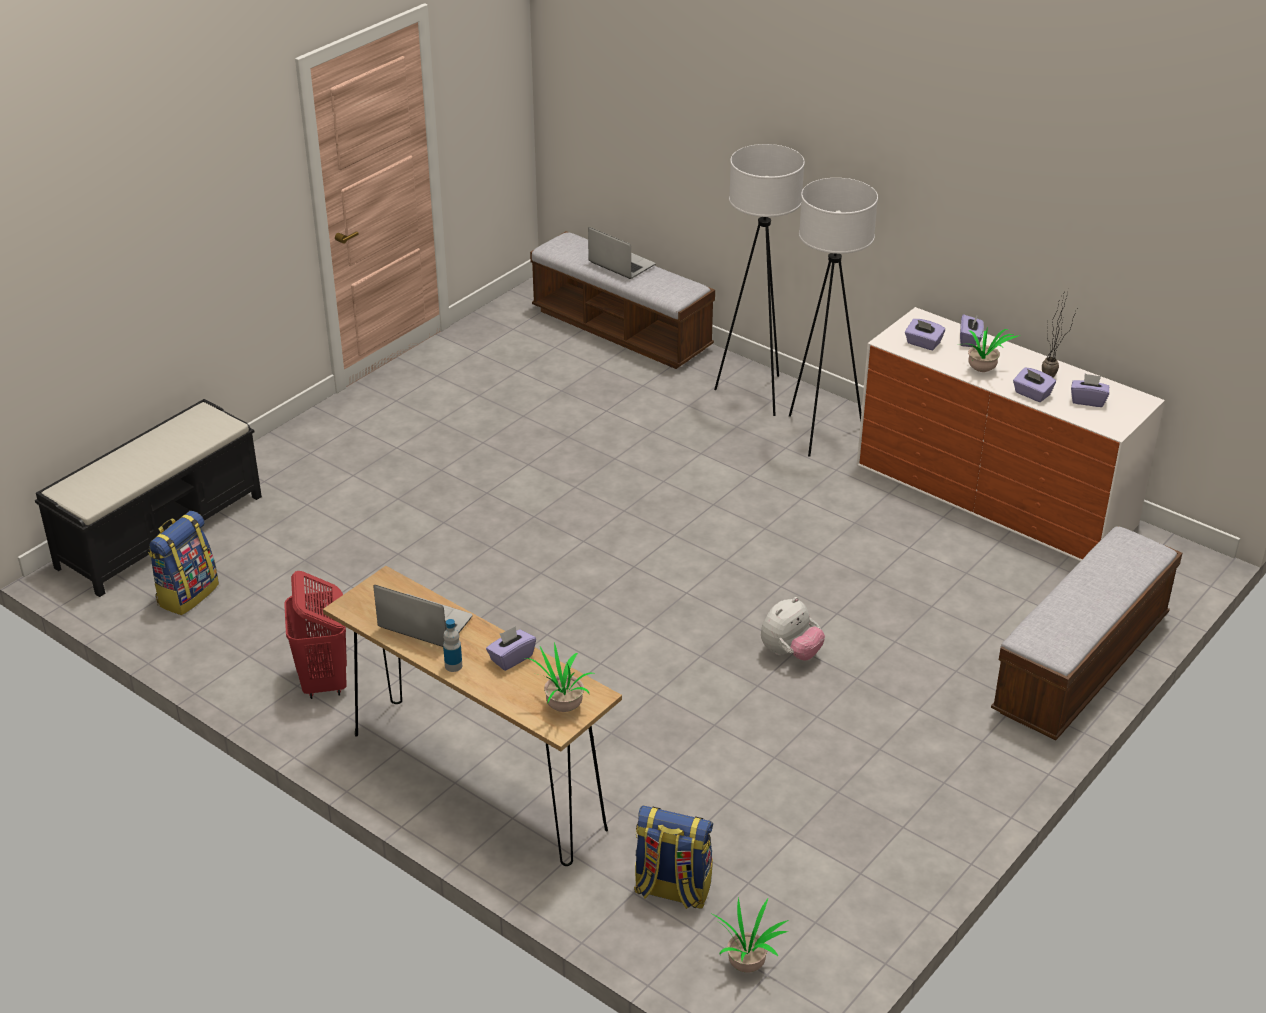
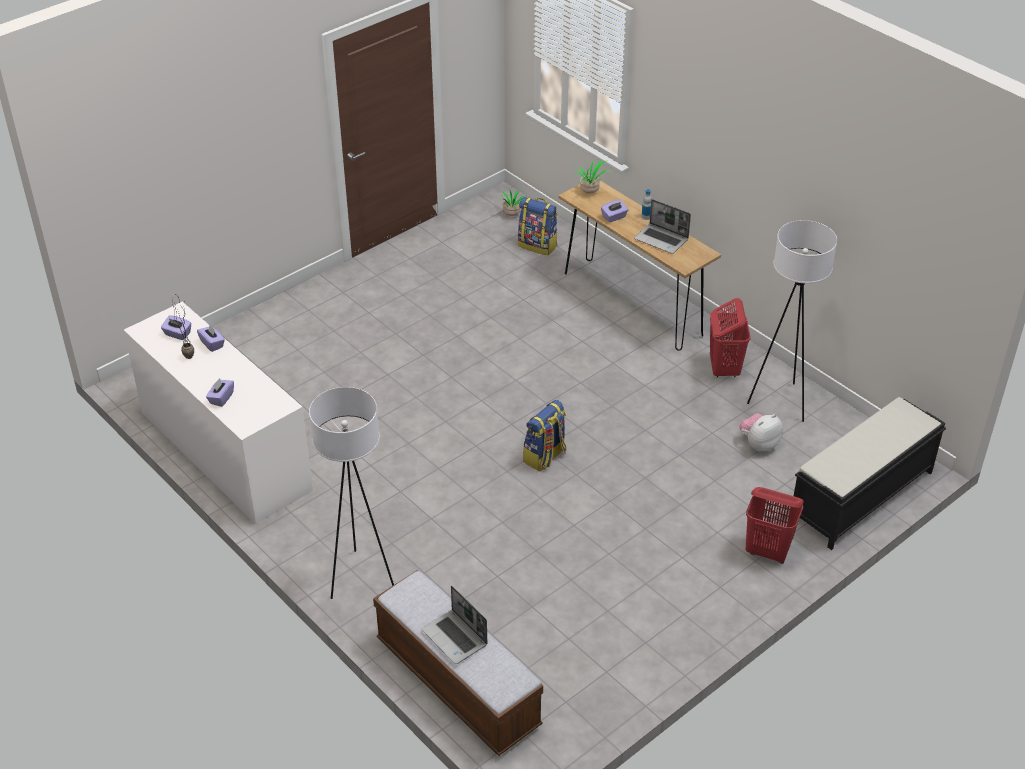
camera: 170 degrees left, 5 degrees up
backpack [148,511,219,615] -> backpack moved to [523,400,566,472]
plush toy [761,597,825,661] -> plush toy moved to [739,413,783,452]
white floor lamp [789,178,878,457] -> white floor lamp moved to [747,220,837,422]
purple tissue box [905,319,945,350] -> none
potted plant [958,326,1020,372] -> none
bench [991,526,1182,740] -> none
none -> red laundry basket [745,487,804,564]

